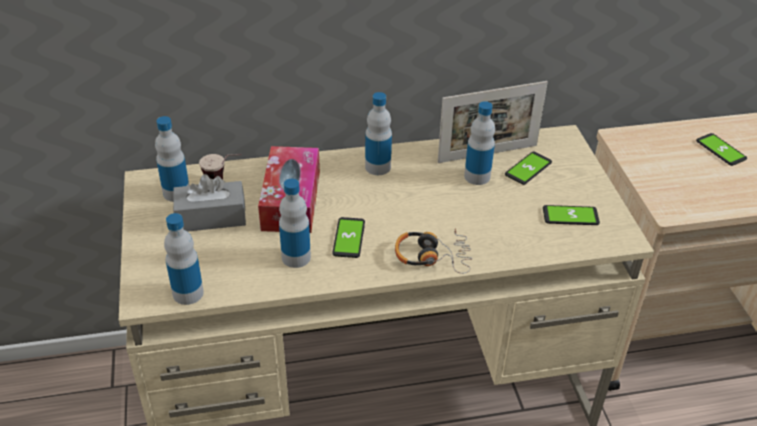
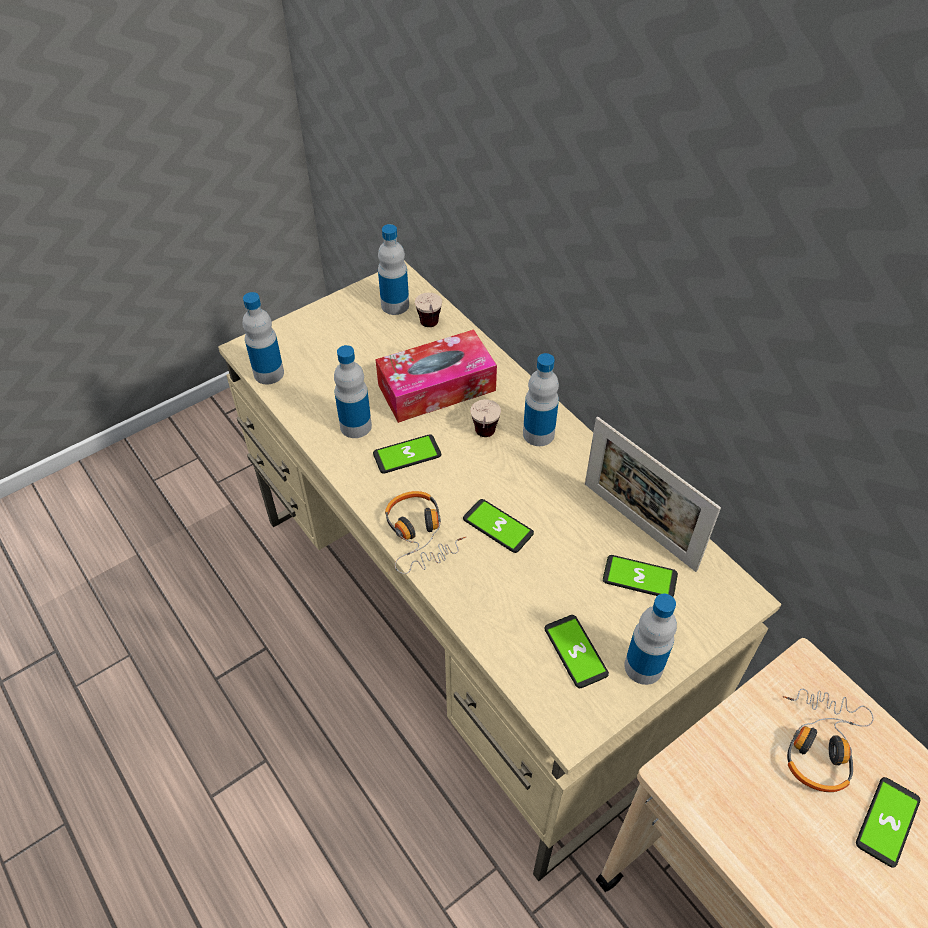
camera: 65 degrees right, 10 degrees up
grey tissue box [173,174,246,232] -> none
bottle [464,101,495,185] -> bottle moved to [624,594,677,685]
none -> phone [463,499,534,553]
none -> cup [471,399,501,437]
none -> headphones [783,689,874,792]

